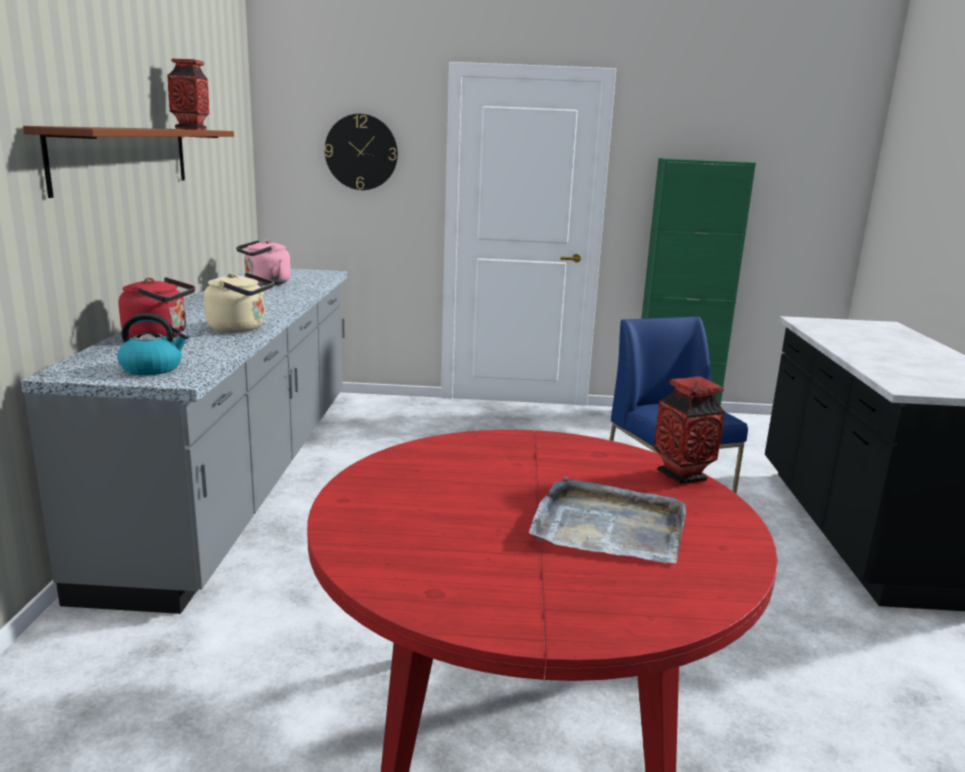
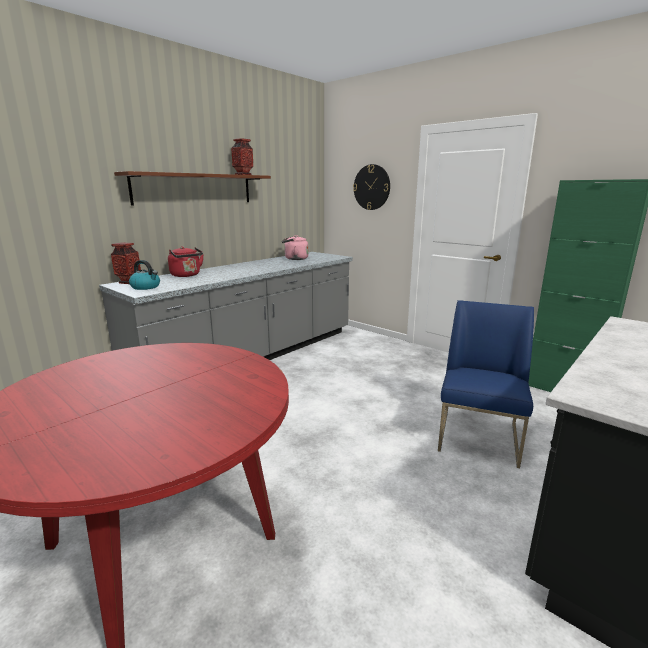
camera: 40 degrees right, 0 degrees up
beige kettle [204,273,274,333] -> none
grey tray [529,477,686,563] -> none
vase [653,377,725,485] -> vase moved to [111,242,141,284]

